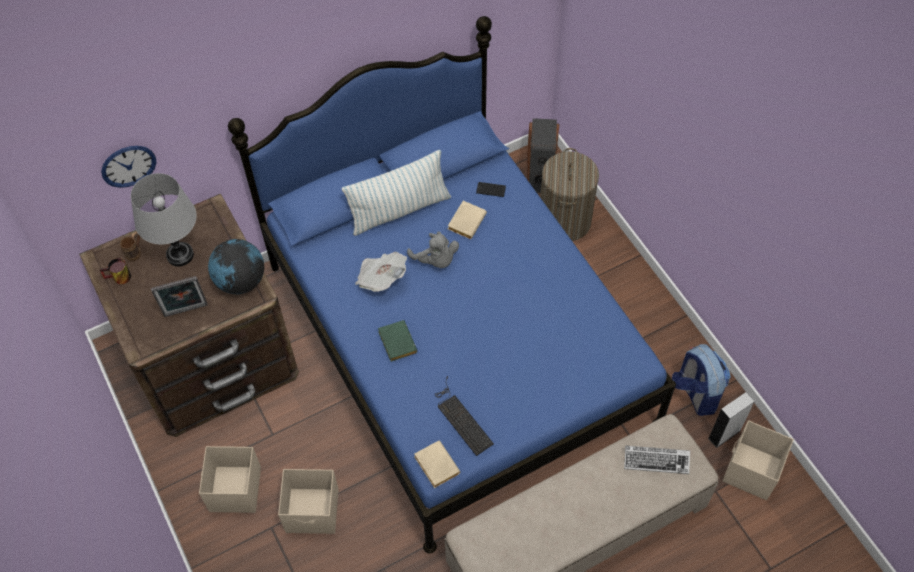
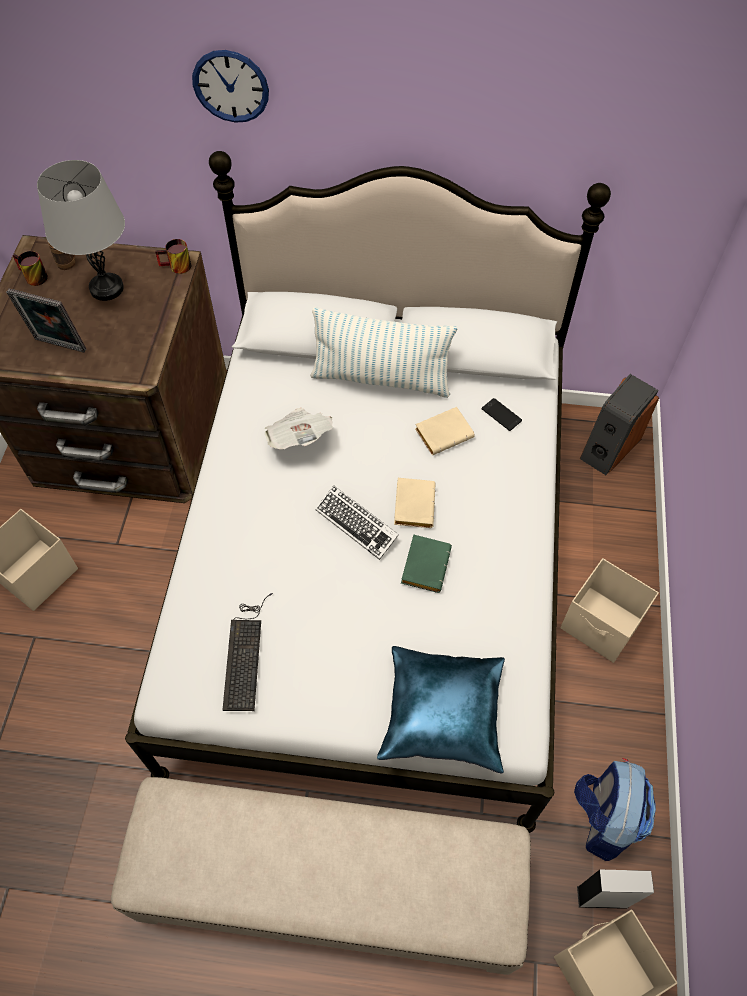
camera: 35 degrees right, 0 degrees up
wall clock [101,146,157,188] -> wall clock moved to [192,50,269,123]
globe [208,239,264,294] -> none
blue bed [228,16,676,553] -> white bed [125,151,611,833]
beige storage box [278,469,339,534] -> beige storage box moved to [560,558,659,663]
green book [378,320,418,362] -> green book moved to [401,535,452,593]
grey plush toy [407,231,459,268] -> none
beige book [414,441,460,488] -> beige book moved to [394,478,436,528]
laundry basket [540,148,599,241] -> none
keyboard [624,446,690,474] -> keyboard moved to [315,485,399,560]
none -> mug [155,239,191,274]
none -> blue pillow [377,646,505,773]

